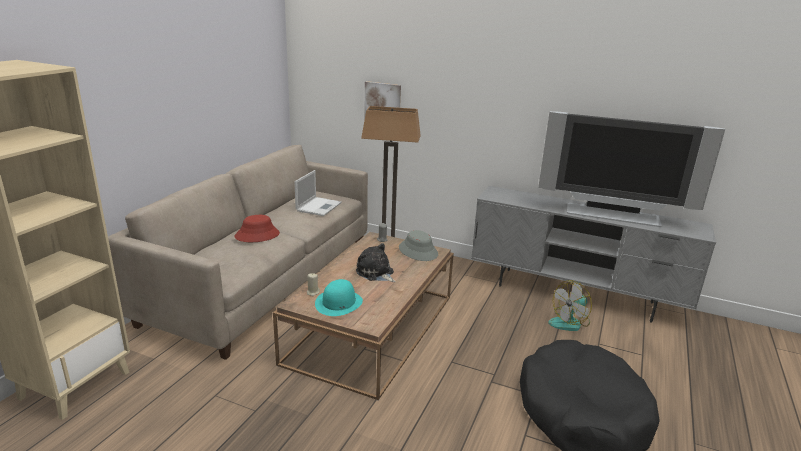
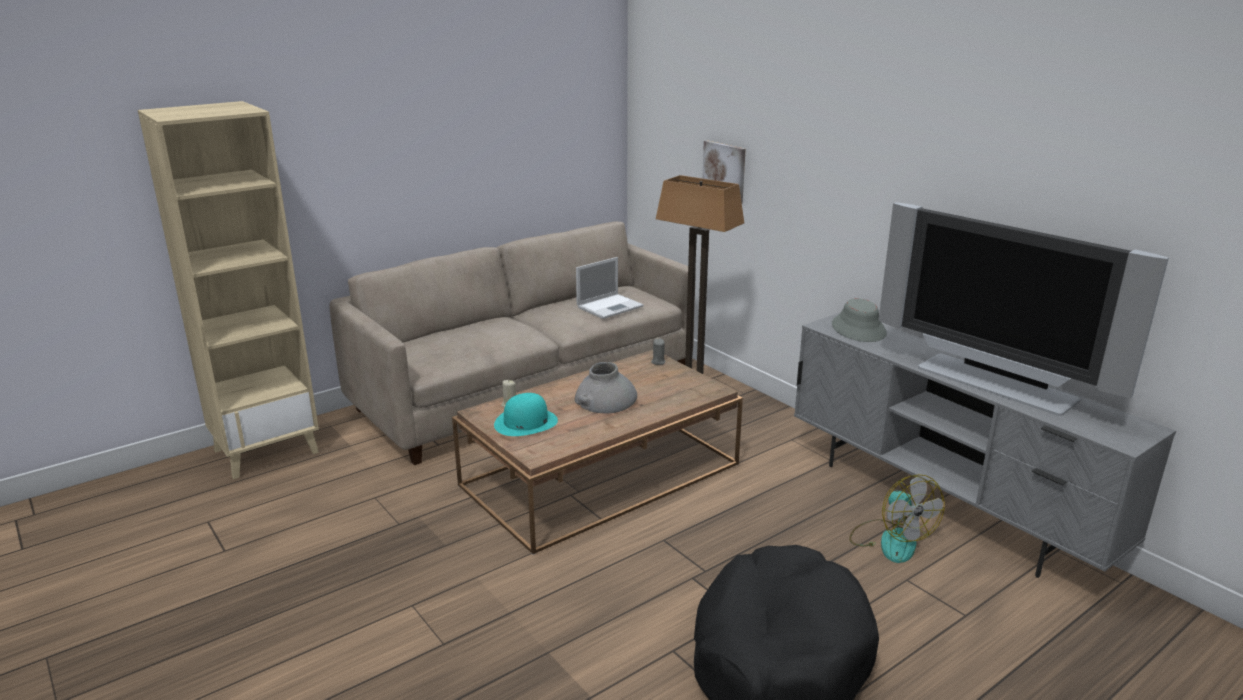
camera: 30 degrees right, 0 degrees up
red hat [234,215,280,242] -> none
plush toy [356,243,395,282] -> grey vase [575,362,637,413]
grey hat [399,230,438,261] -> grey hat moved to [832,298,887,342]
fan [548,280,592,331] -> fan turned 105 degrees counterclockwise [849,474,945,563]

